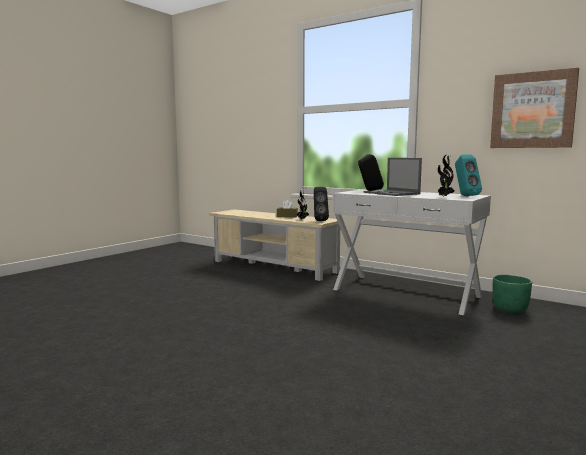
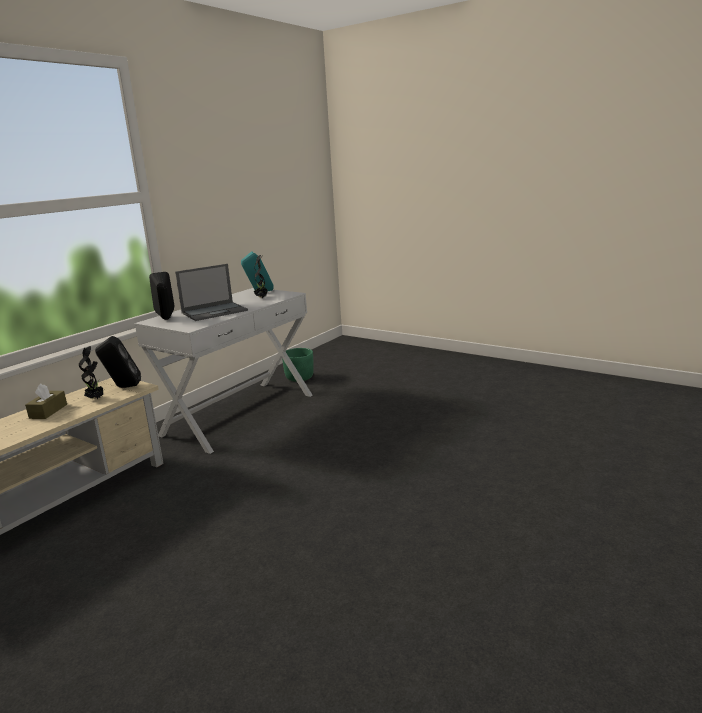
camera: 90 degrees left, 10 degrees up
picture [490,68,579,148] -> none

